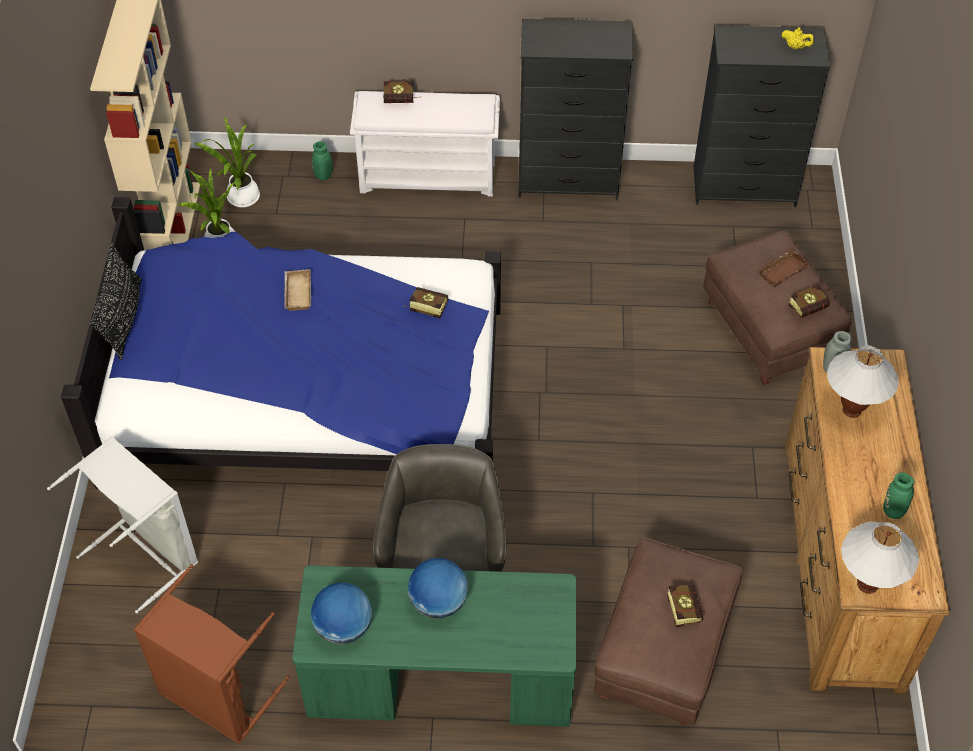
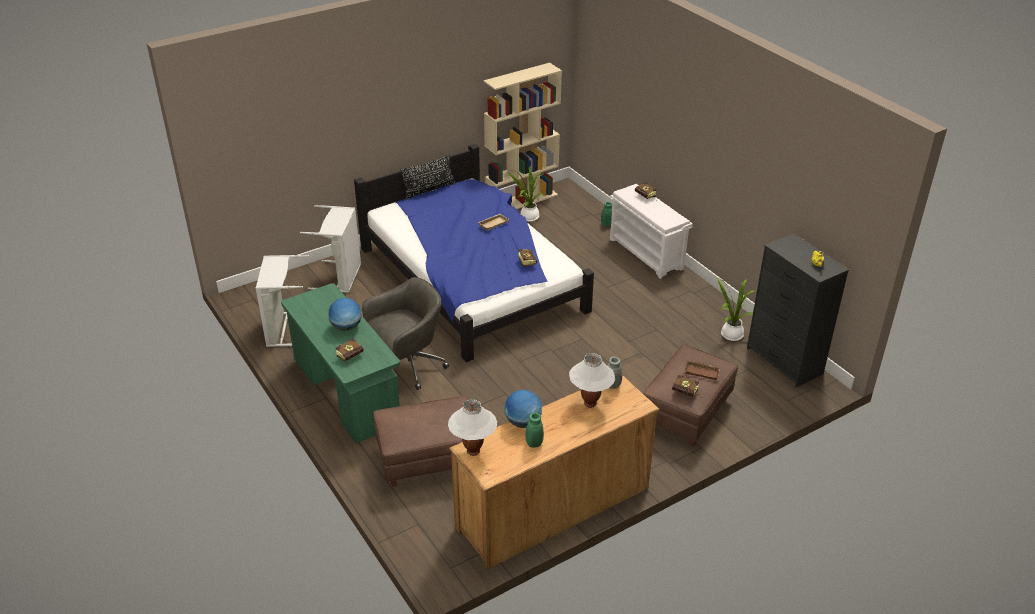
camera: 55 degrees right, 15 degrees down
brown laundry basket [134,564,290,744] -> grey laundry basket [256,255,309,347]
potted plant [194,116,260,208] -> potted plant moved to [717,278,756,341]
globe [311,582,372,644] -> globe moved to [504,390,542,428]
black dresser [518,18,633,200] -> none
book [667,585,703,628] -> book moved to [336,338,364,361]

